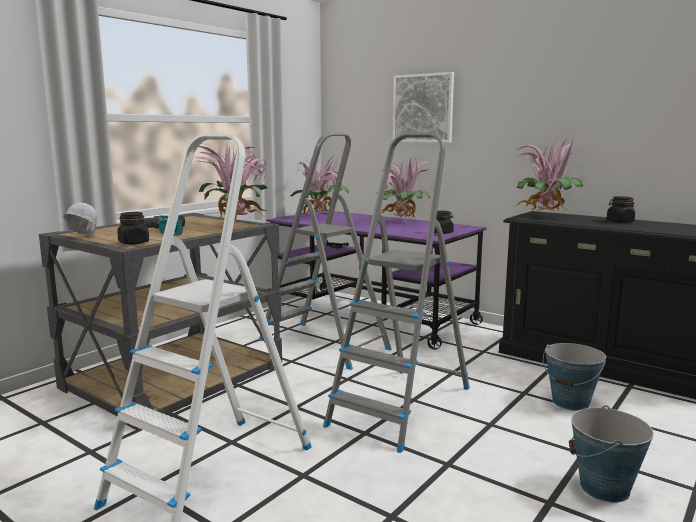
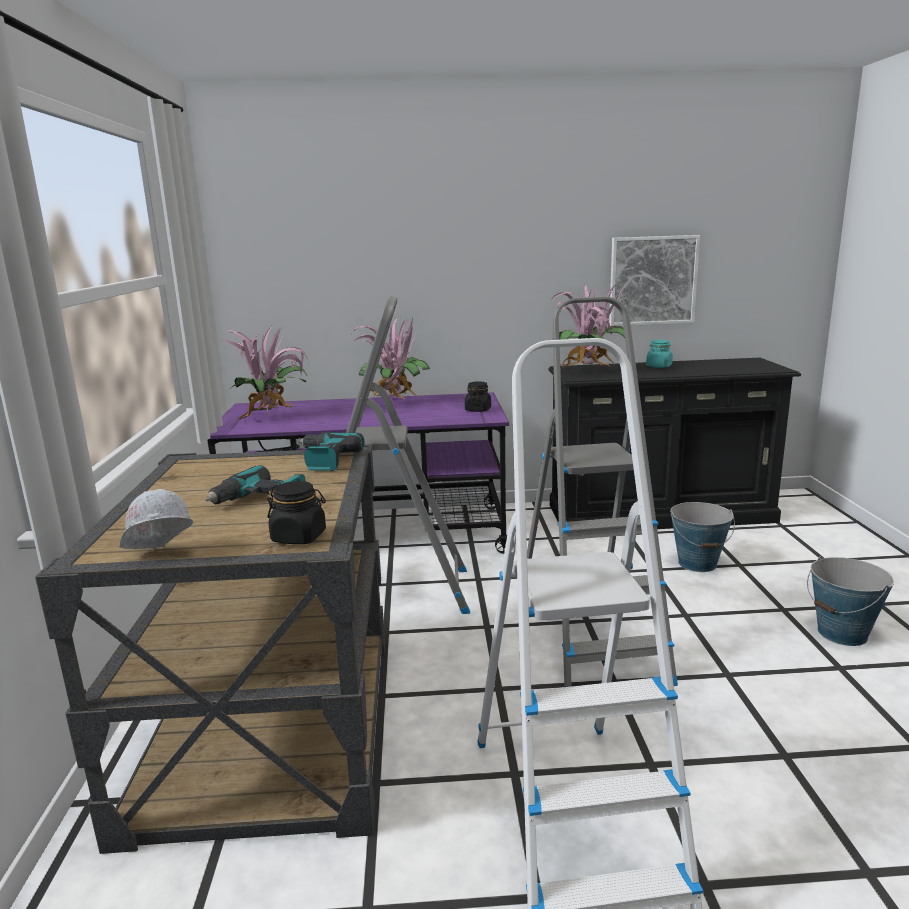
camera: 40 degrees left, 5 degrees up
potted plant [195,140,267,222] -> power drill [297,432,364,471]
picture [392,72,454,143] -> picture moved to [609,235,700,326]
black jar [606,196,635,223] -> turquoise jar [646,340,673,368]

